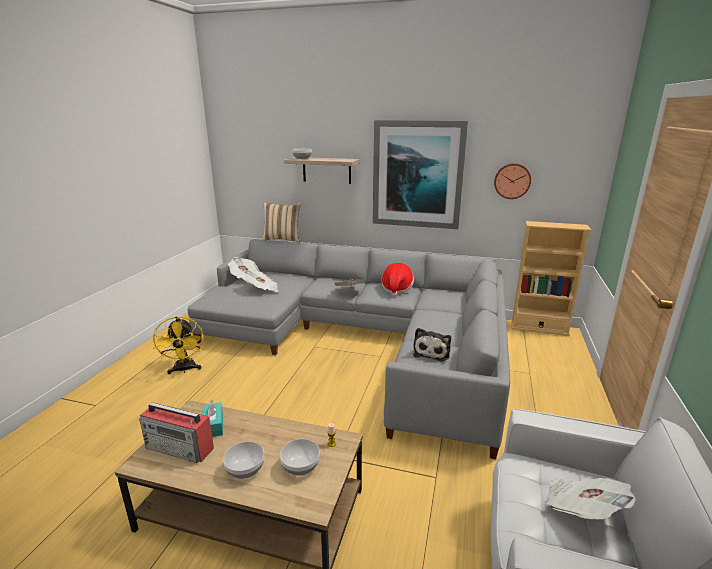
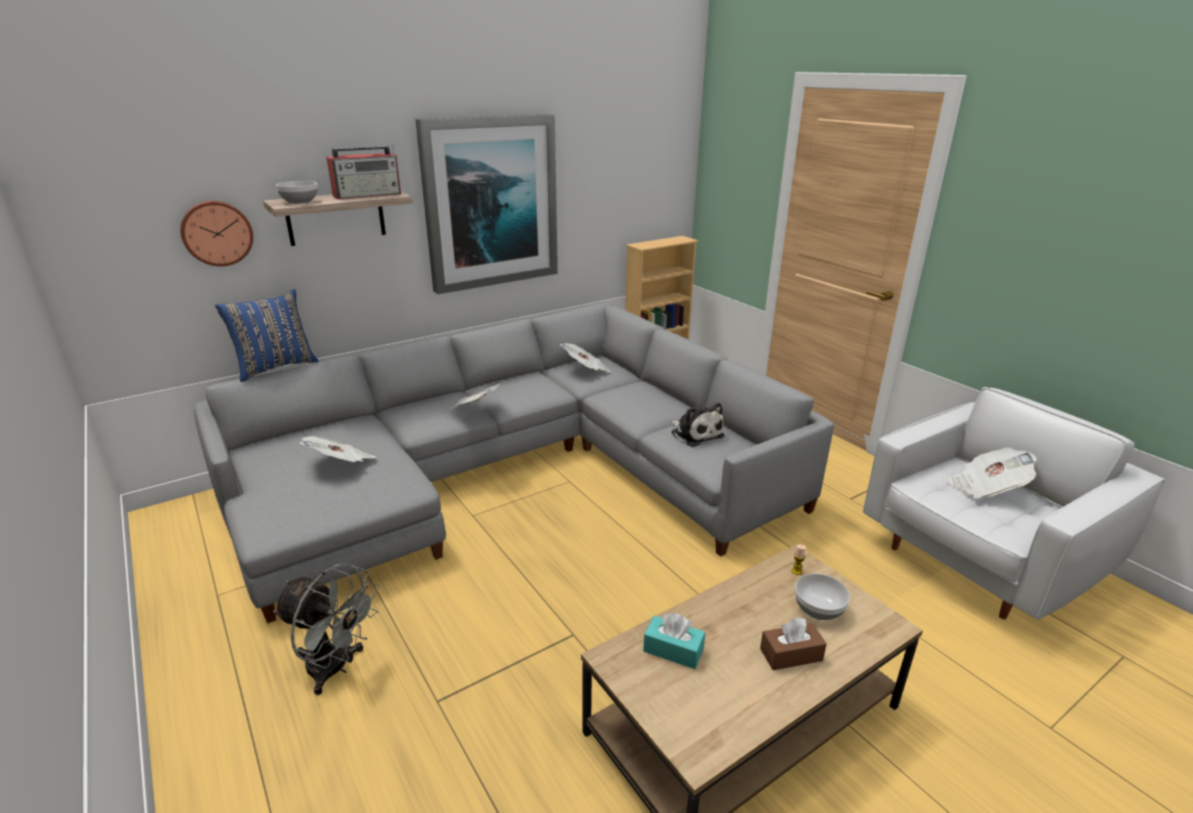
camera: 50 degrees left, 5 degrees up
radio [139,402,214,463] -> radio moved to [327,144,401,199]
yellow fan [153,316,204,374] -> grey fan [273,563,379,695]
bowl [223,441,264,479] -> brown tissue box [760,618,827,670]
newspaper [228,257,259,283] -> newspaper moved to [560,343,611,372]
beige pillow [262,202,301,242] -> blue pillow [215,289,319,382]
hat [381,263,414,296] -> none
wall clock [494,163,531,199] -> wall clock moved to [180,201,253,266]

